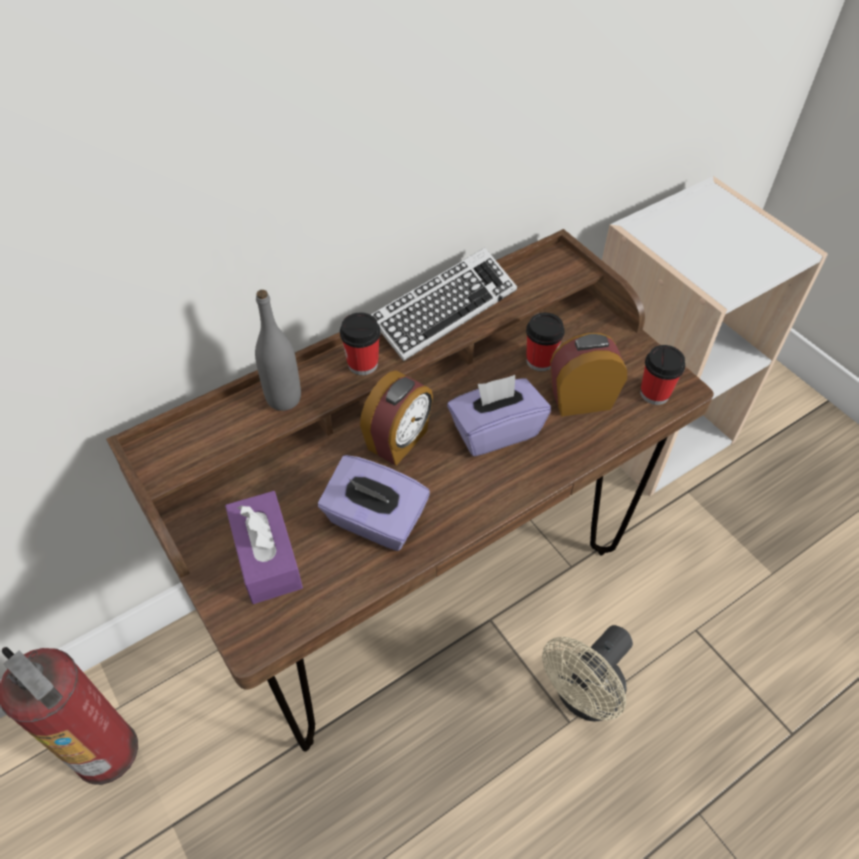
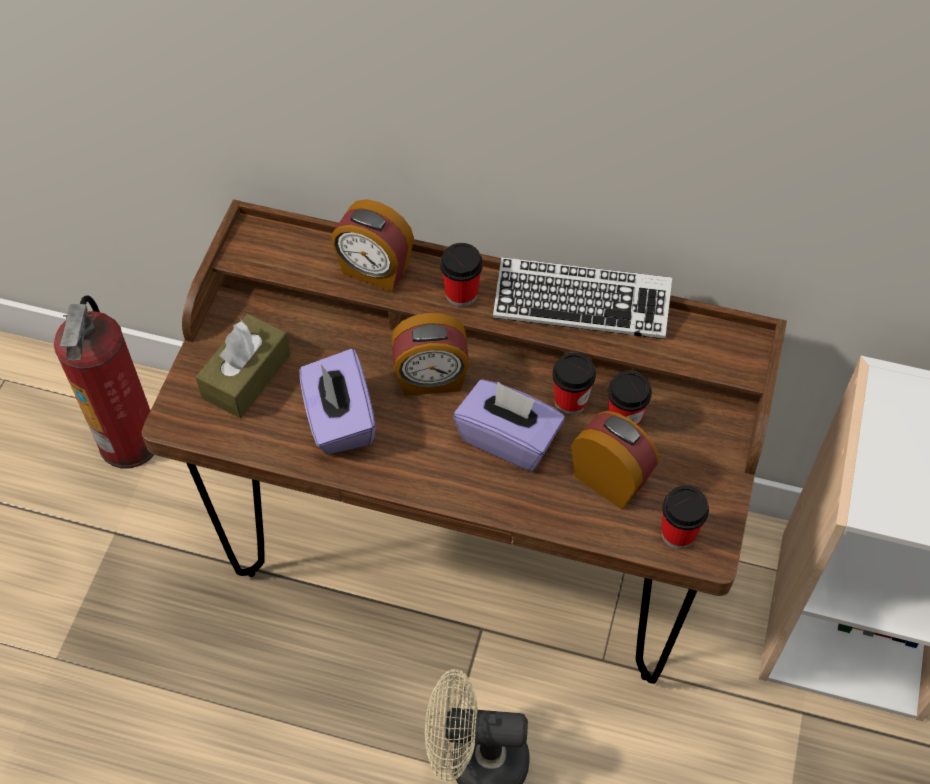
camera: 50 degrees right, 5 degrees up
purple tissue box [225,491,303,604] -> brown tissue box [196,314,291,418]
grey bottle [255,290,301,411] -> alarm clock [331,199,414,292]
none -> cup [552,352,596,415]

